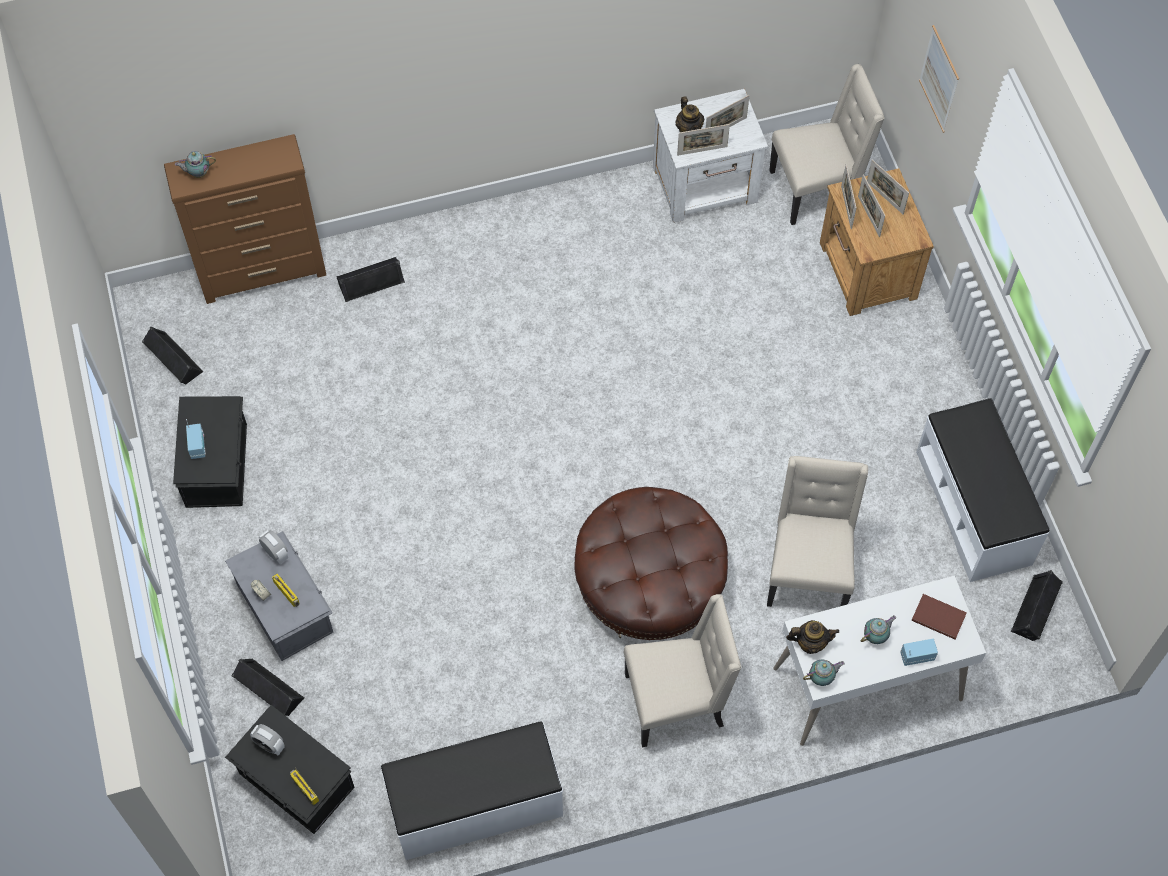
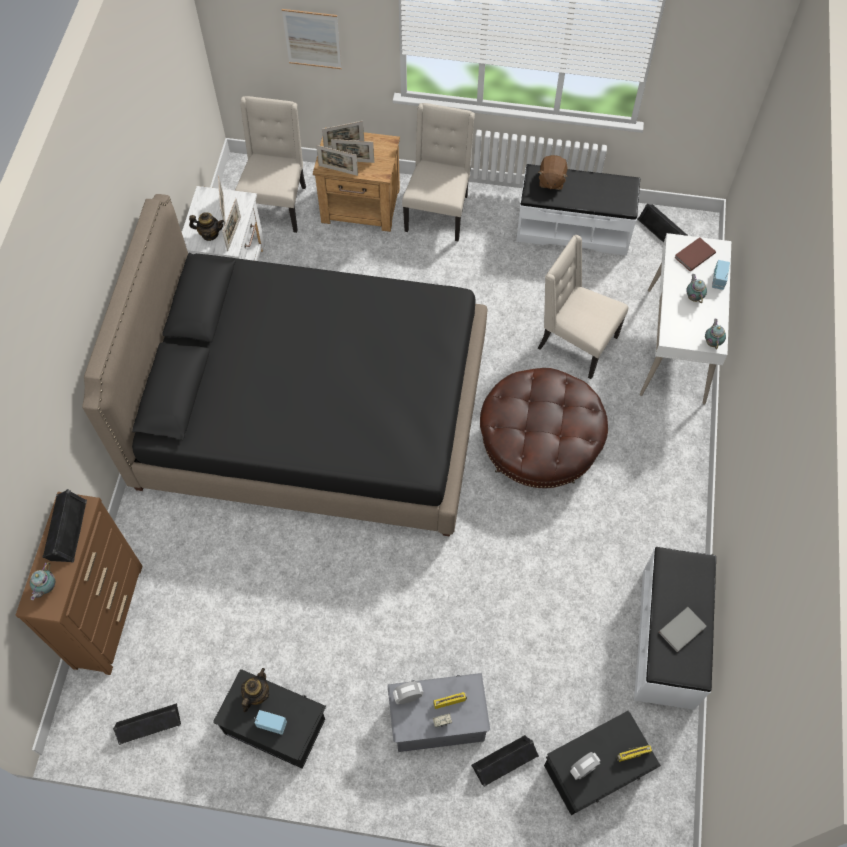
camera: 65 degrees left, 0 degrees up
black speaker [336,257,405,302] -> black speaker moved to [43,489,87,563]
beige chair [624,594,742,747] -> beige chair moved to [402,103,475,241]
teapot [786,620,839,654] -> teapot moved to [241,668,269,712]
none -> black bed [82,194,488,536]
none -> brown plush toy [538,155,568,190]
none -> grey book [659,607,706,652]

